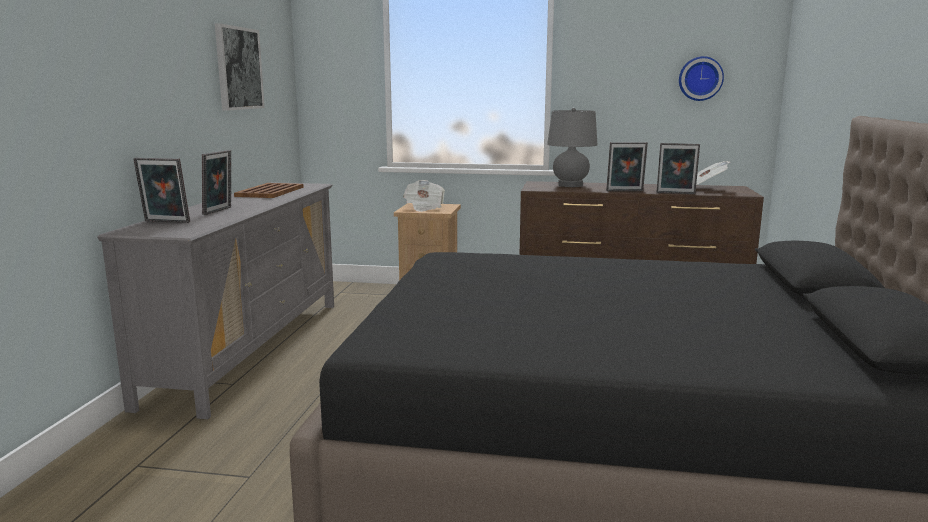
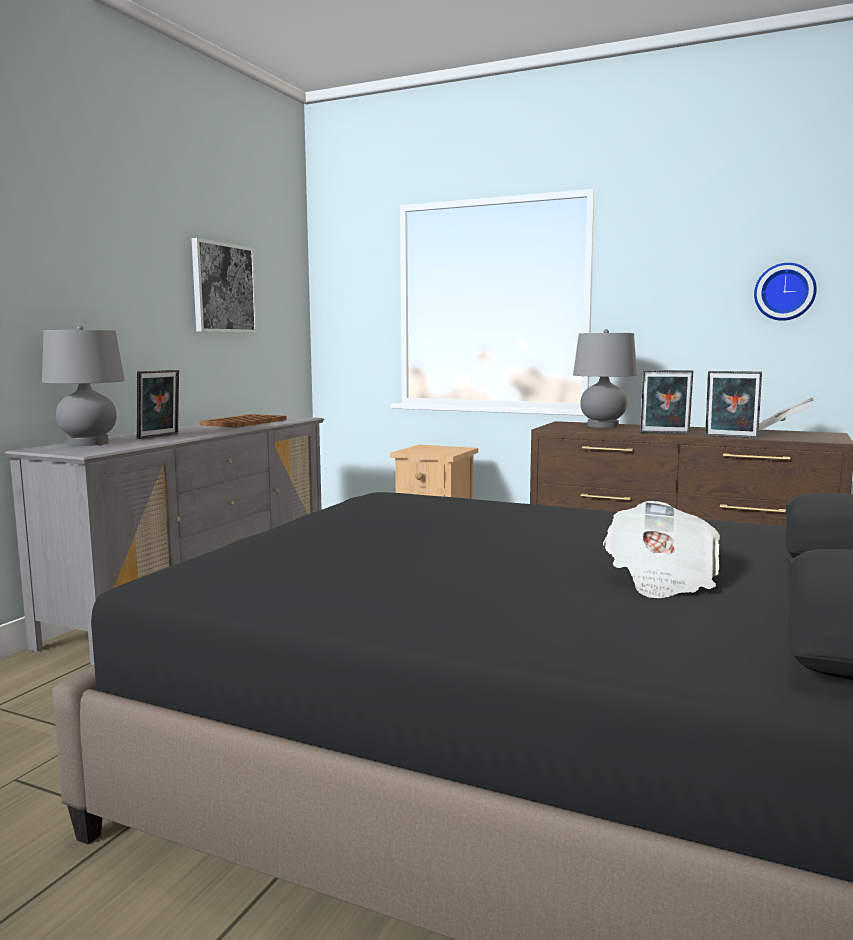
camera: 15 degrees right, 5 degrees down
picture frame [133,158,190,223] -> grey table lamp [42,325,125,446]
newspaper [403,180,445,212] -> newspaper moved to [603,501,720,598]

